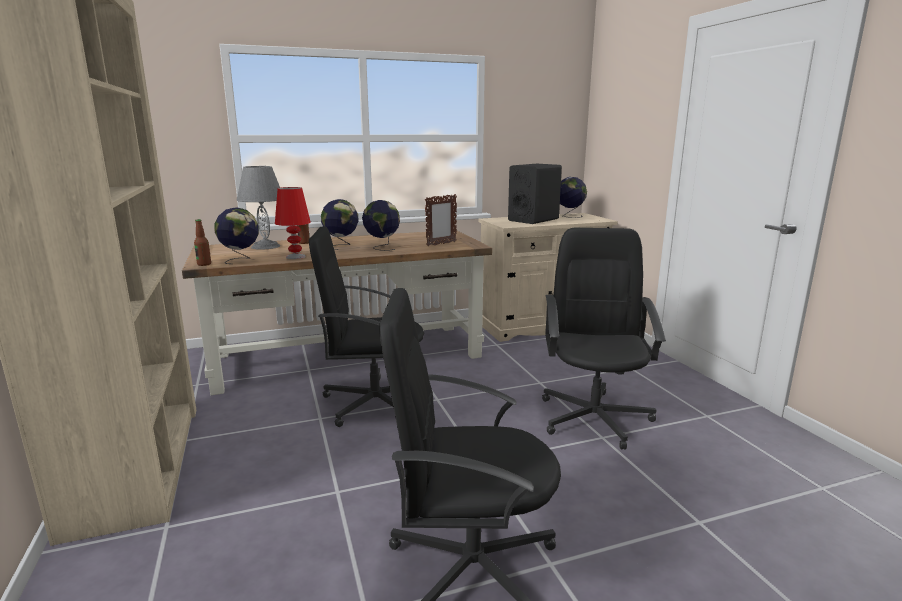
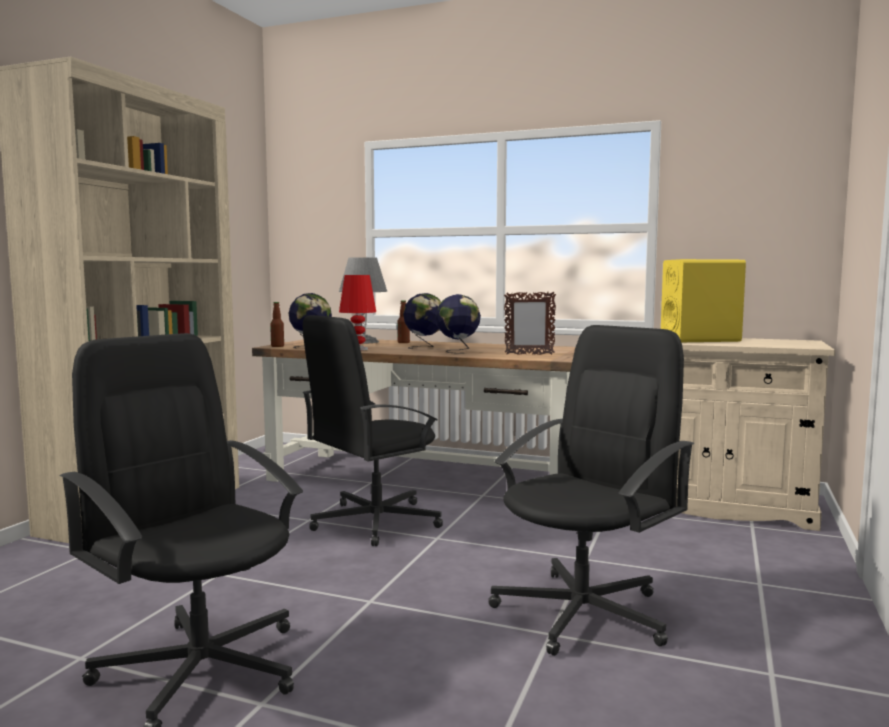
camera: 40 degrees right, 10 degrees down
black office chair [309,226,424,427] -> black office chair turned 75 degrees counterclockwise [302,315,443,546]
black speaker [508,164,562,224] -> yellow speaker [661,259,746,342]
globe [560,177,587,218] -> none

